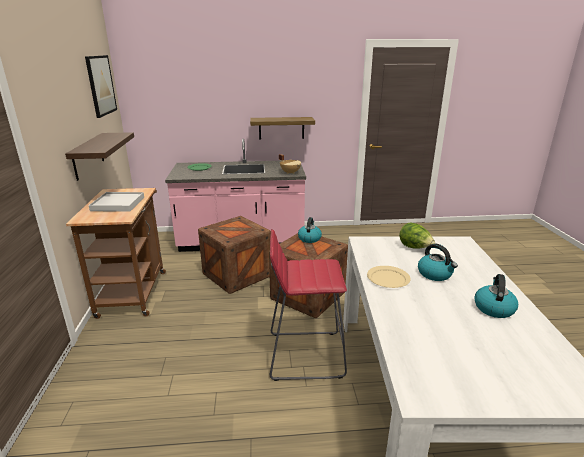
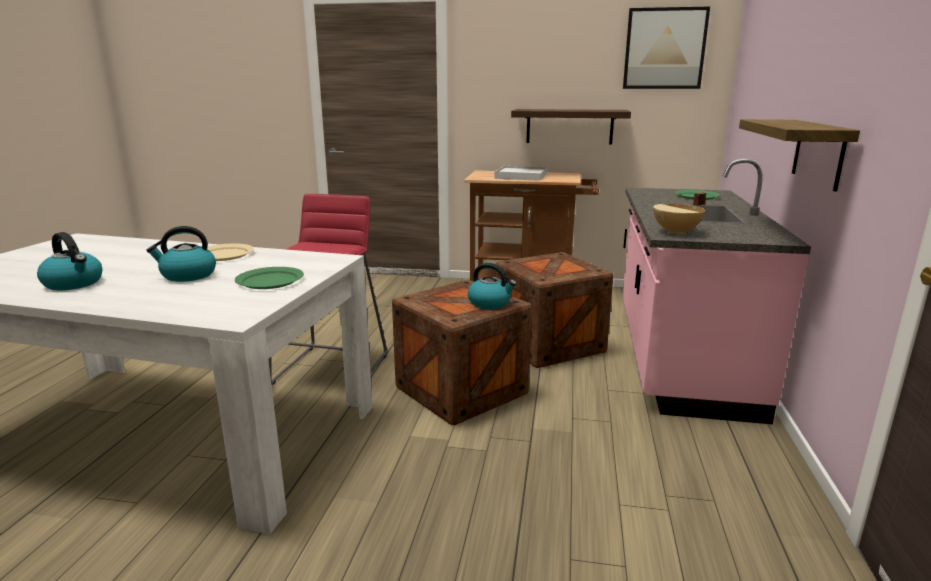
camera: 105 degrees right, 5 degrees down
lettuce [399,222,435,249] -> green plate [235,267,304,289]

